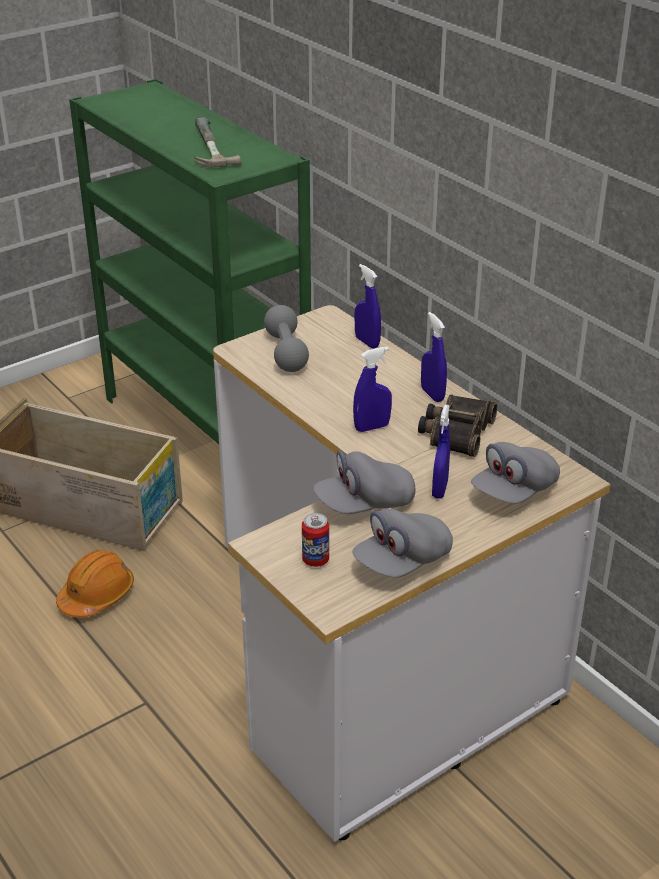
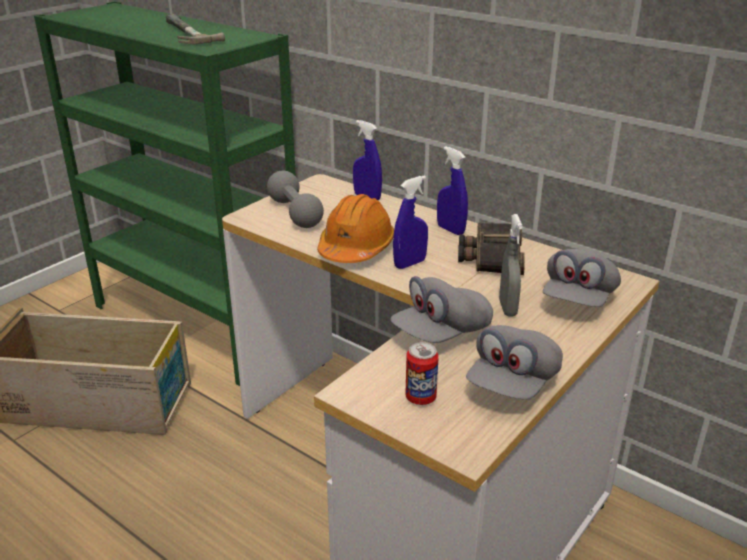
camera: 15 degrees left, 5 degrees down
orange hard hat [56,550,134,618] -> orange hard hat moved to [317,194,394,263]
blue spray bottle [432,405,450,499] -> grey spray bottle [499,214,523,316]

